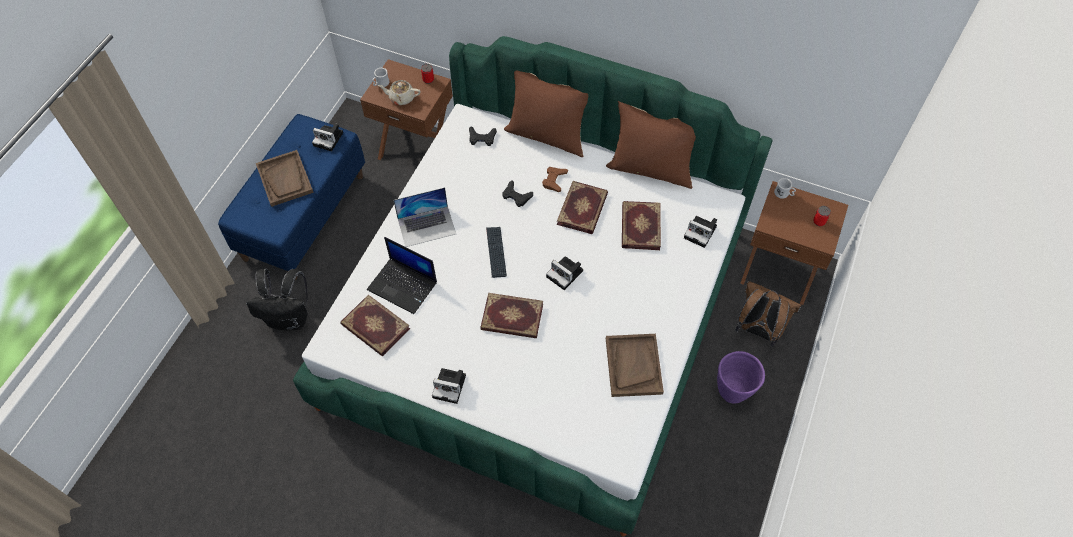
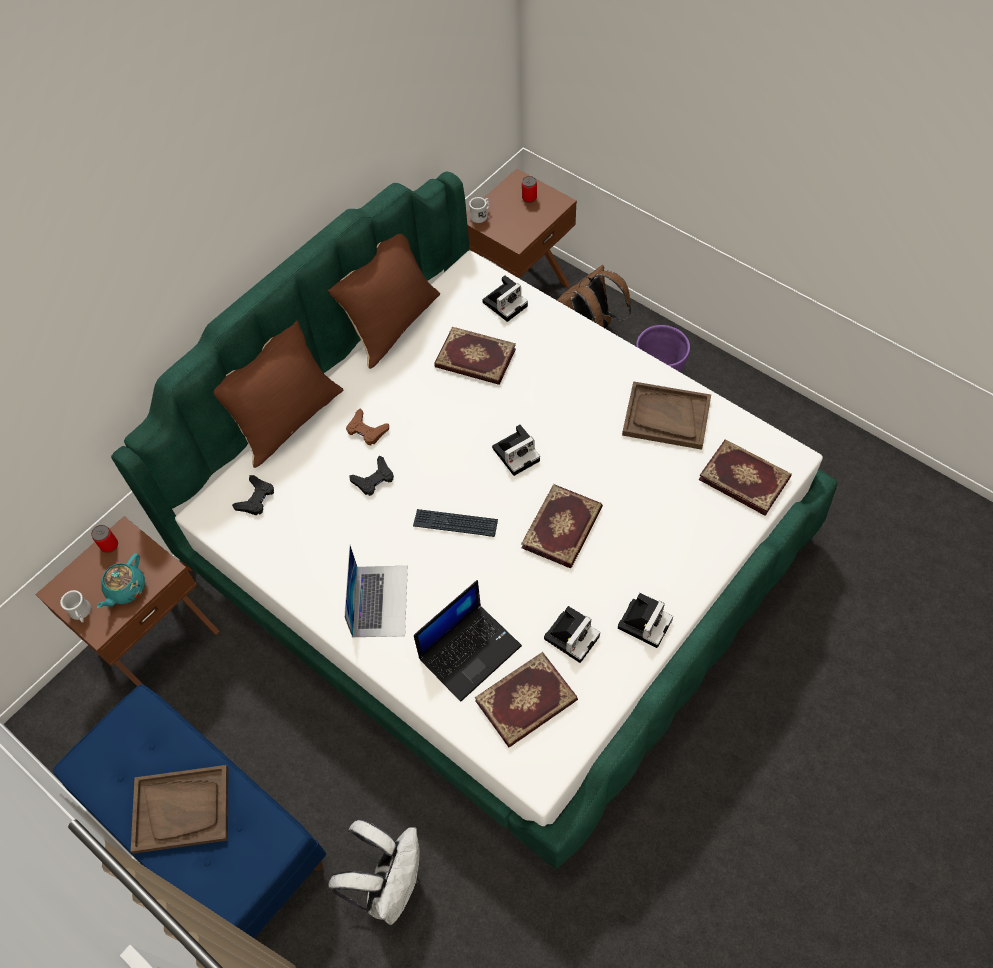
camera: 70 degrees left, 0 degrees up
black backpack [246,269,308,330] -> white backpack [328,819,420,925]
camera [312,124,343,151] -> camera moved to [544,606,600,663]
beige teapot [378,80,420,105] -> turquoise teapot [97,553,145,608]
book [557,181,608,234] -> book moved to [699,439,792,516]

